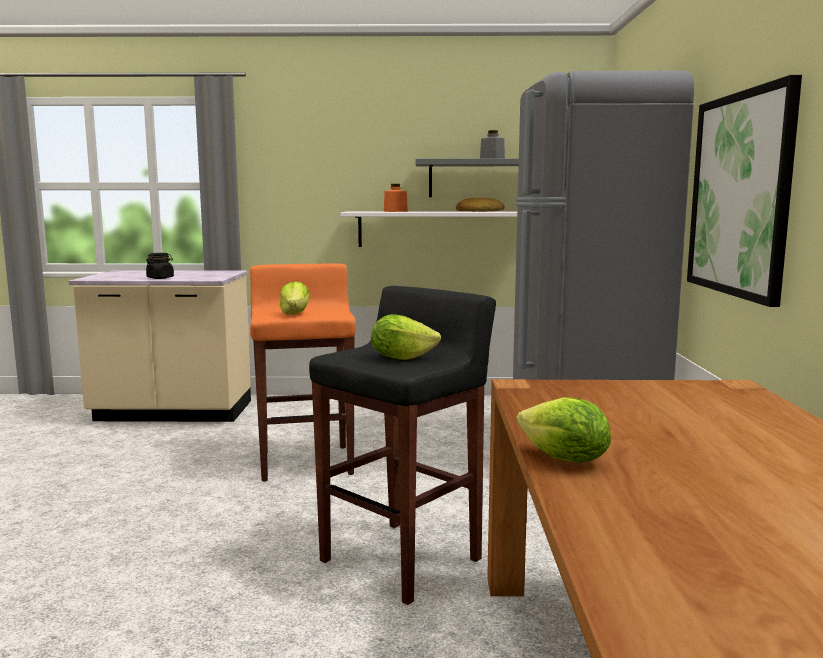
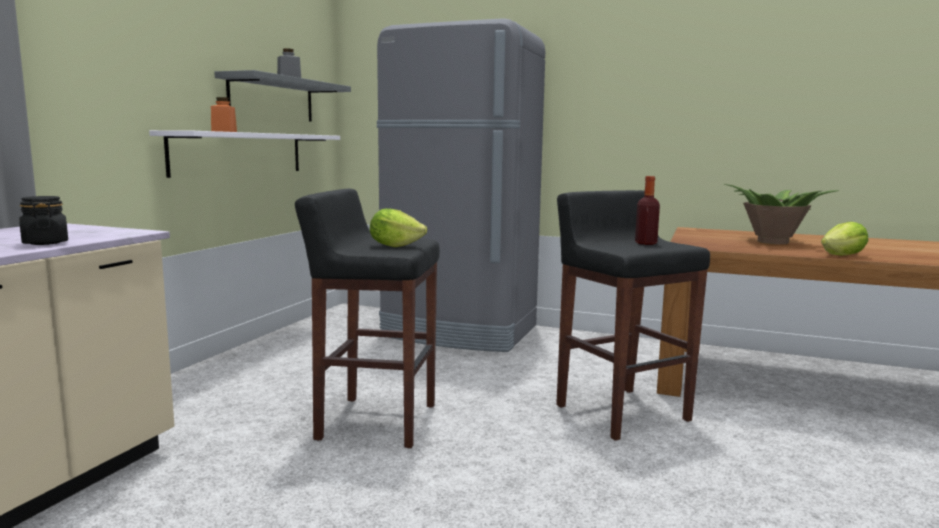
camera: 70 degrees left, 0 degrees up
orange stool [250,264,356,482] -> black stool [295,188,440,448]
lettuce [371,314,441,360] -> bottle [635,176,660,245]
bread [456,198,505,212] -> none
picture [687,75,802,307] -> none
none -> potted plant [724,184,839,244]

